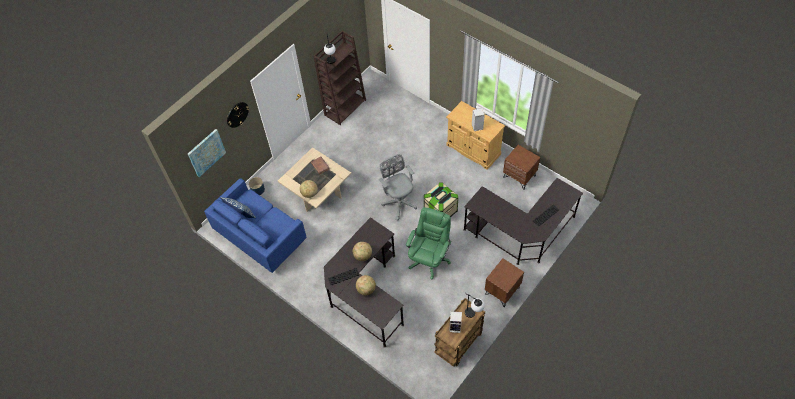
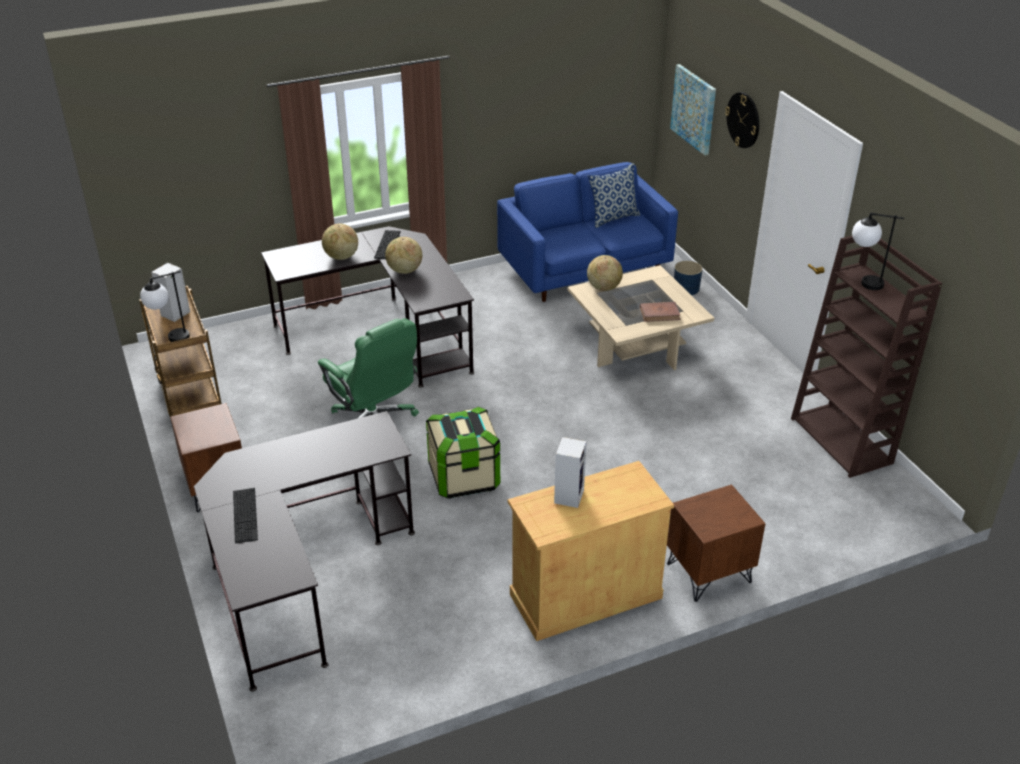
camera: 115 degrees right, 20 degrees down
grey office chair [379,154,417,220] -> none
brown nightstand [503,145,540,190] -> brown nightstand moved to [667,484,765,602]

